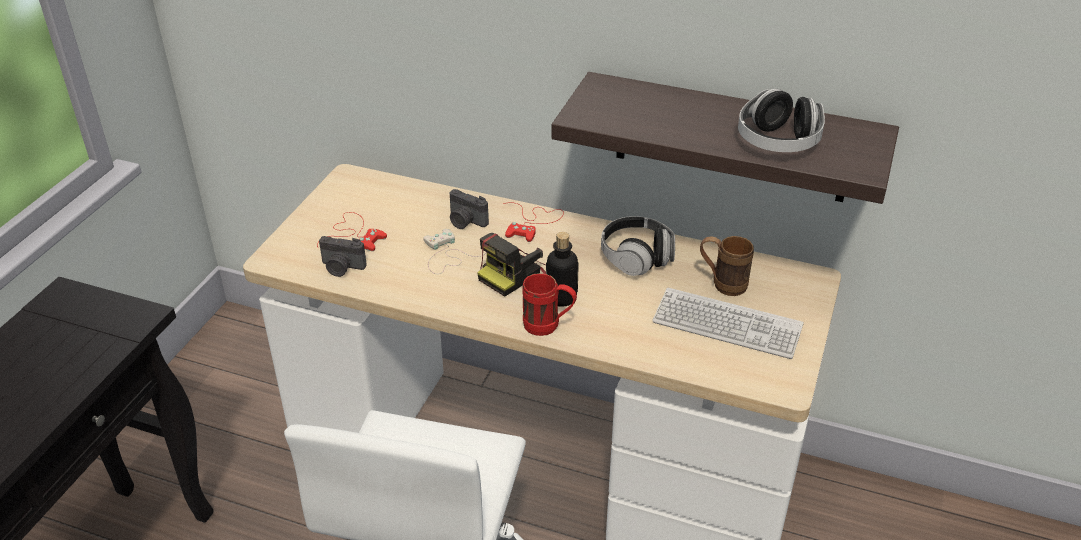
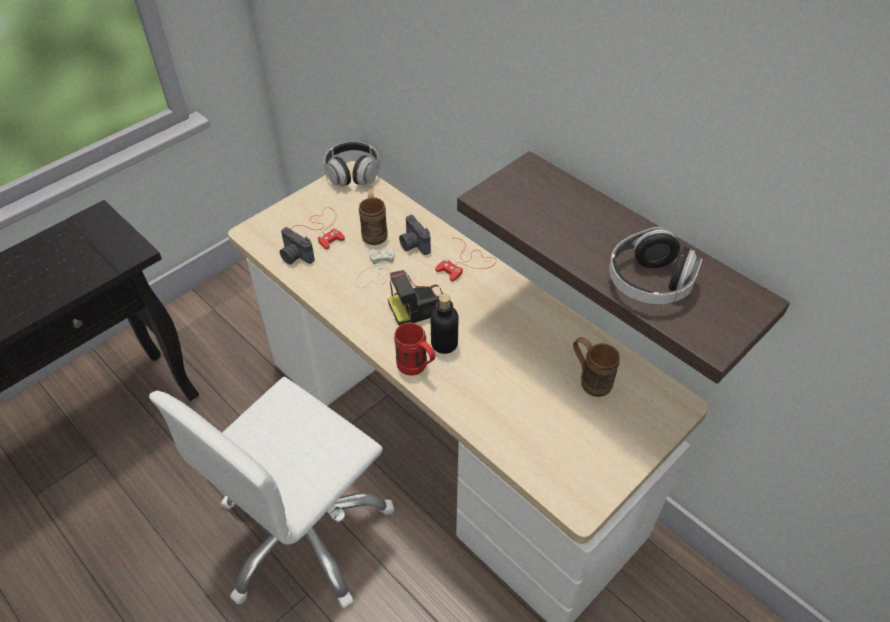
camera: 25 degrees right, 10 degrees up
headphones [601,216,675,276] -> headphones moved to [324,142,379,186]
keyboard [652,288,804,359] -> none
none -> brown mug [359,188,388,245]

